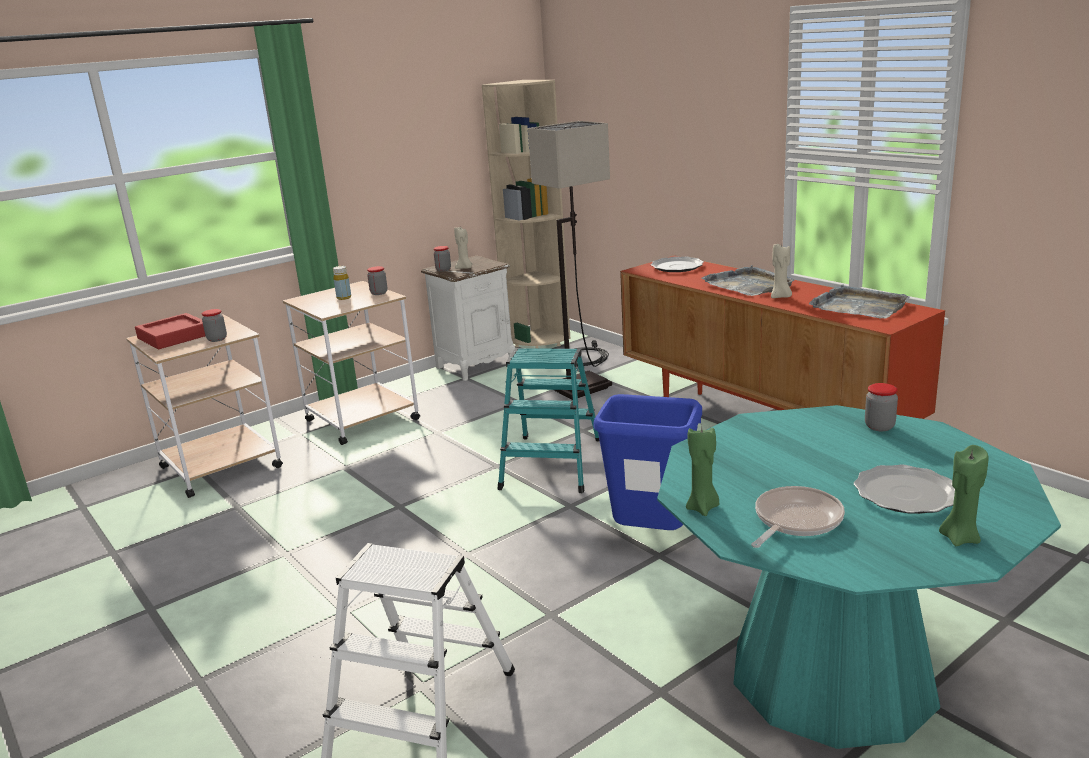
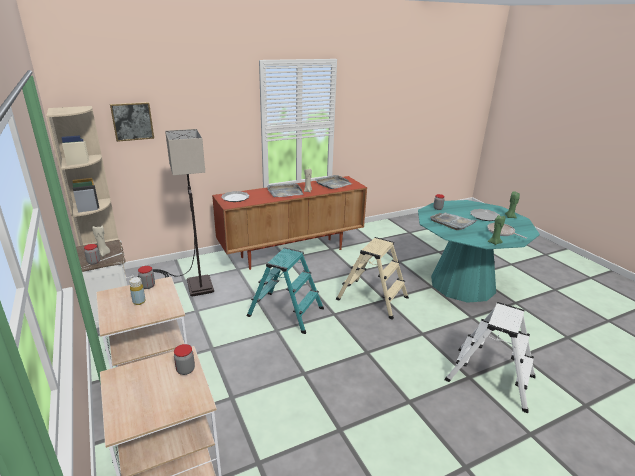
camera: 80 degrees left, 5 degrees up
red tray [135,313,205,349] -> none
blue trash can [593,394,702,530] -> beige step ladder [336,237,409,320]
none -> picture [110,102,154,142]
none -> grey tray [430,213,477,230]

